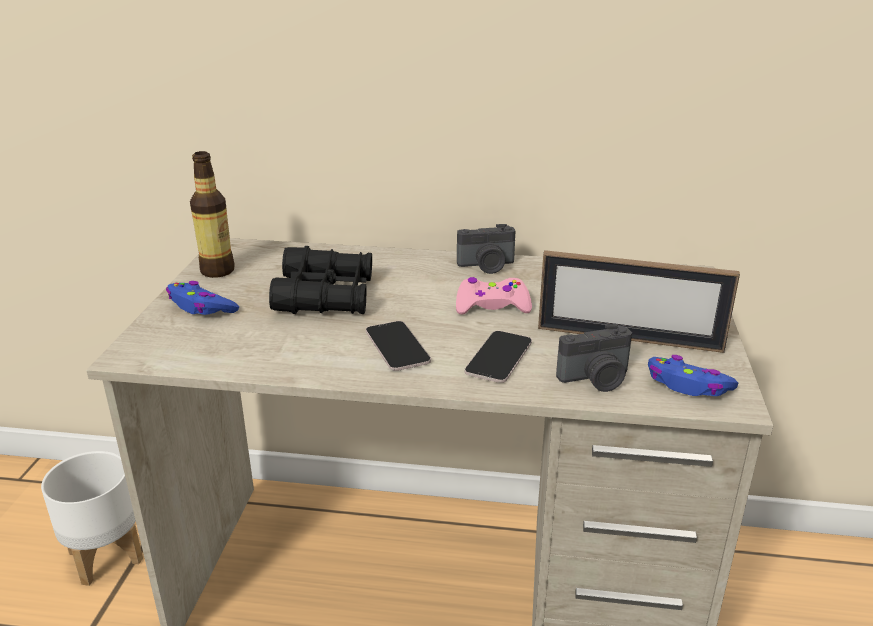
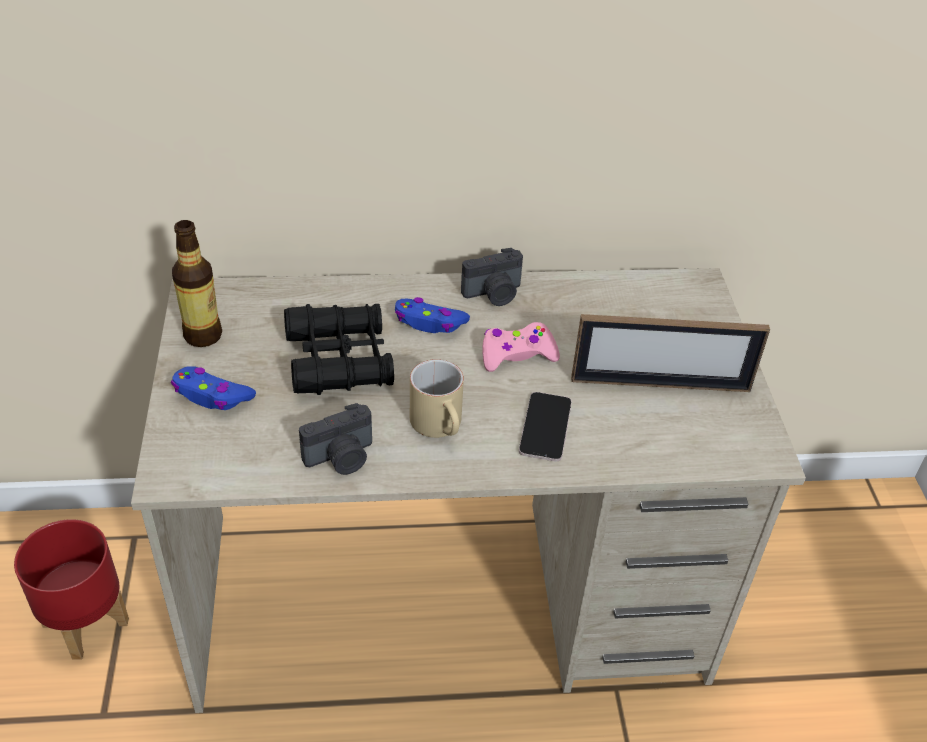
camera: 15 degrees left, 15 degrees up
white planter [41,451,143,586] -> red planter [14,519,129,660]
phone [366,321,431,371] -> beige mug [410,359,464,438]
camera [556,324,632,392] -> camera moved to [299,403,372,475]
blue game controller [648,355,738,396] -> blue game controller moved to [395,297,470,333]

